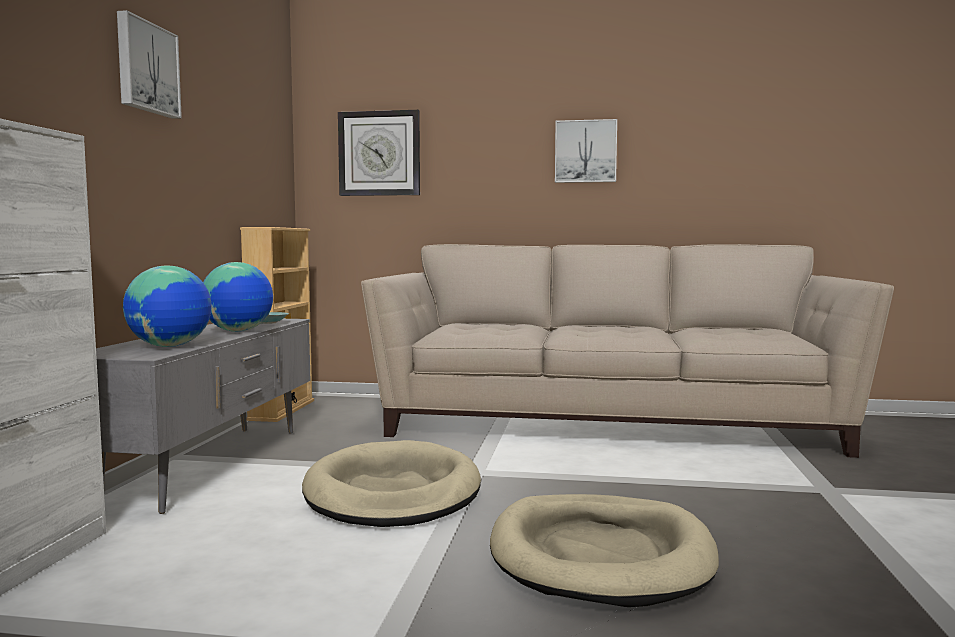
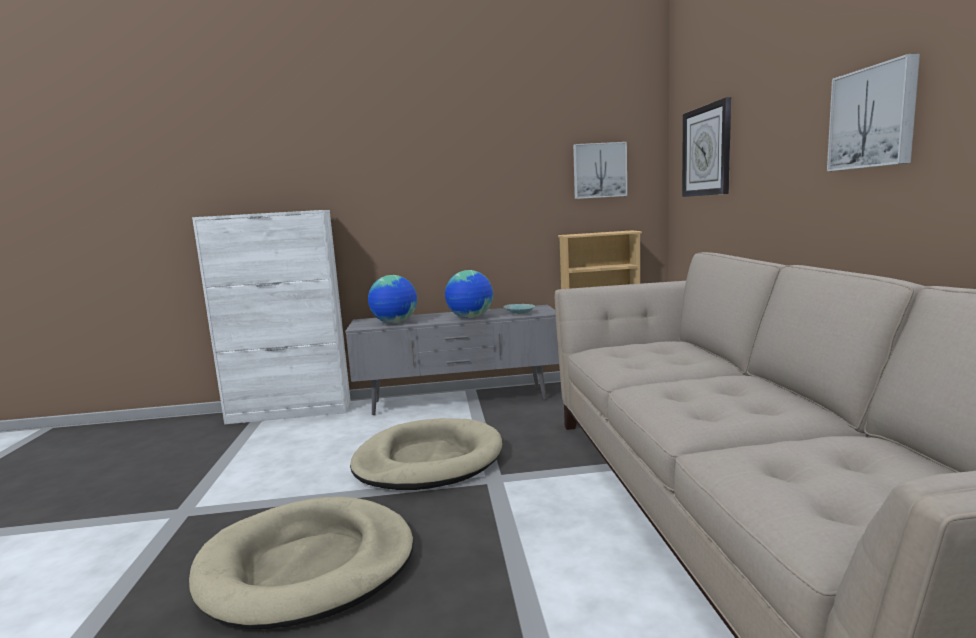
camera: 75 degrees right, 5 degrees up
picture [117,10,182,119] -> picture moved to [573,142,627,199]

